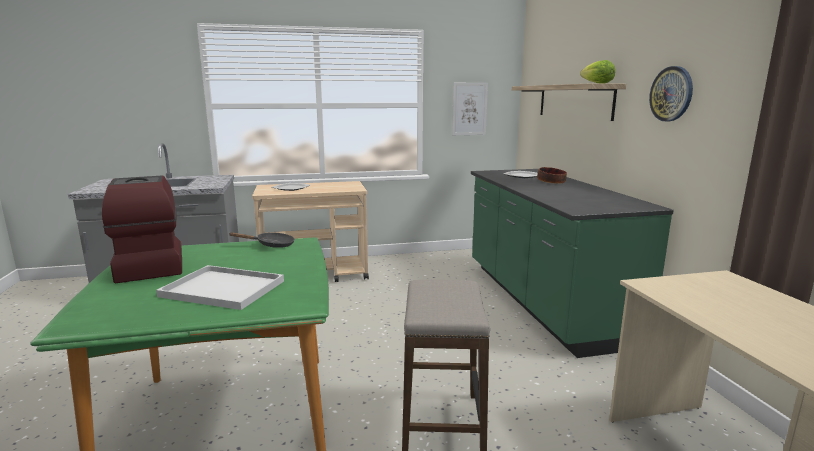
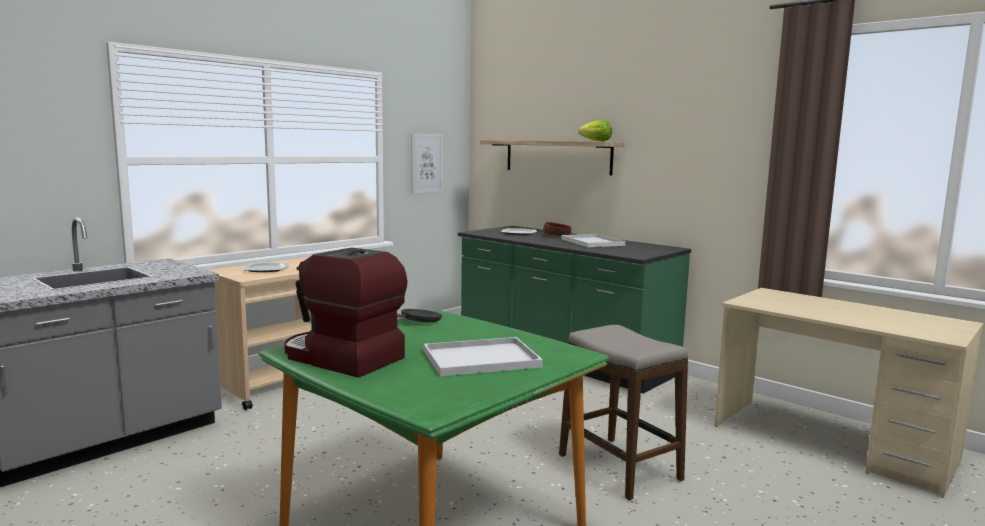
camera: 35 degrees left, 5 degrees down
wall clock [649,66,693,121] -> none
none -> white tray [561,234,625,247]

